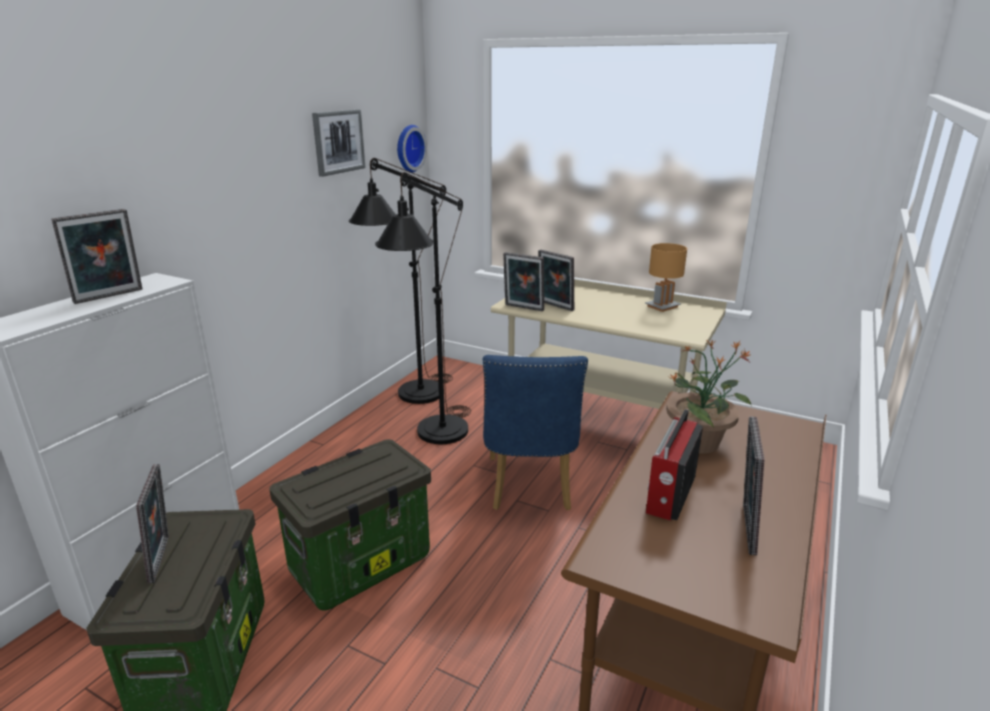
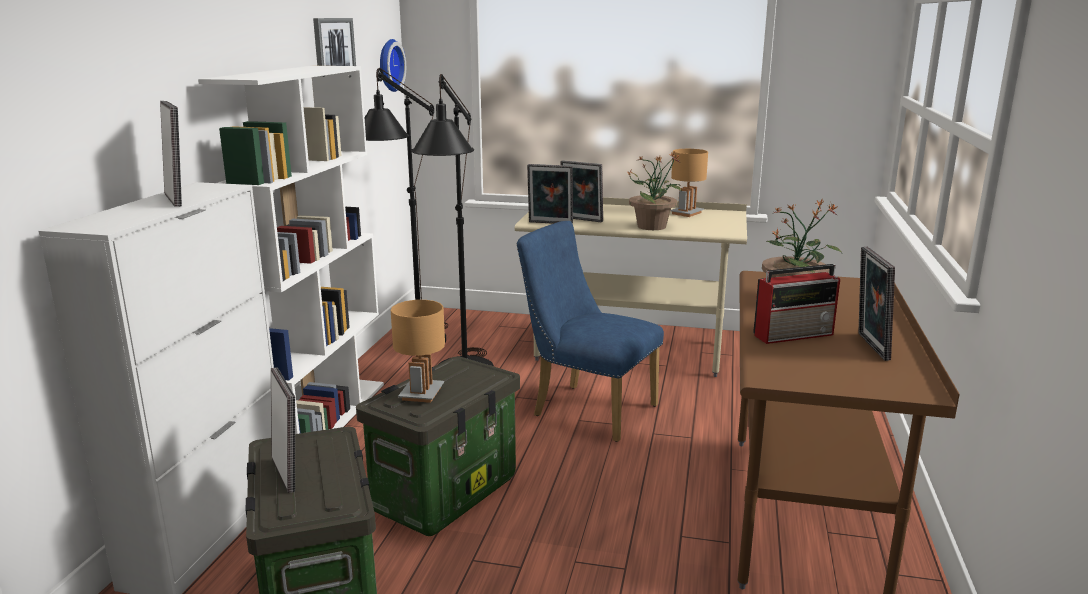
camera: 15 degrees left, 5 degrees down
picture frame [51,209,142,304] -> picture frame turned 60 degrees counterclockwise [160,101,182,207]
blue chair [483,355,588,510] -> blue chair turned 135 degrees clockwise [516,221,664,442]
radio [646,409,703,520] -> radio turned 120 degrees counterclockwise [753,264,840,344]
none -> white bookcase [198,66,384,434]
none -> brown table lamp [391,300,445,403]
none -> potted plant [625,152,682,230]

